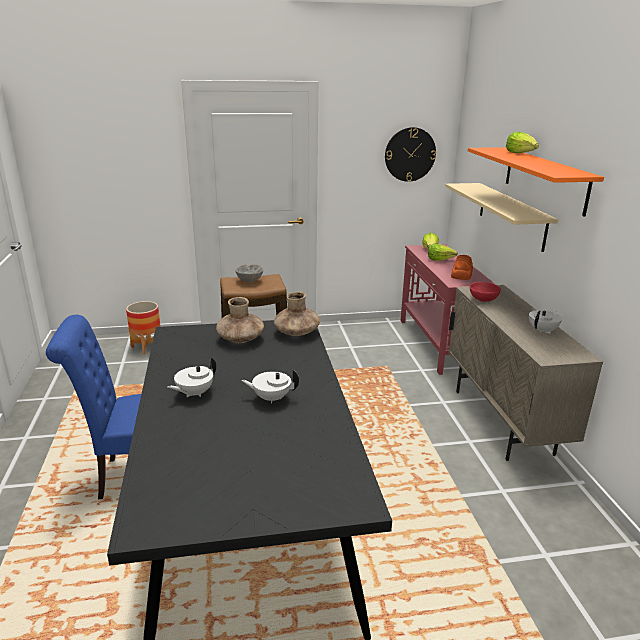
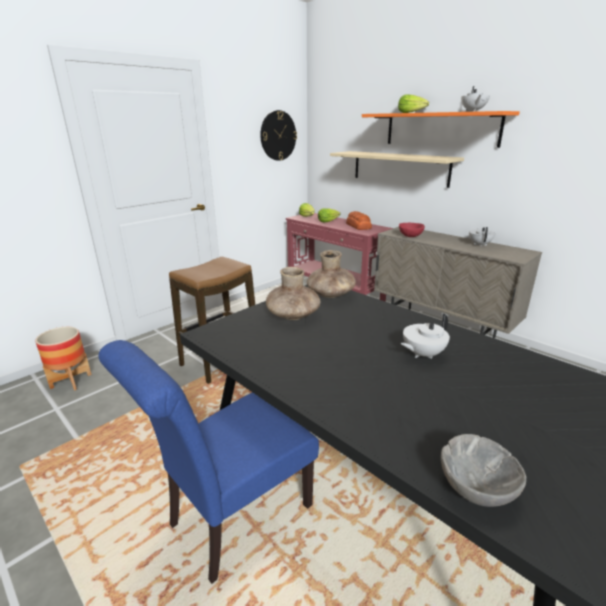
camera: 35 degrees left, 0 degrees up
white teapot [168,357,216,397] -> white teapot moved to [461,86,490,112]
grey bowl [235,264,263,282] -> grey bowl moved to [441,434,526,507]

